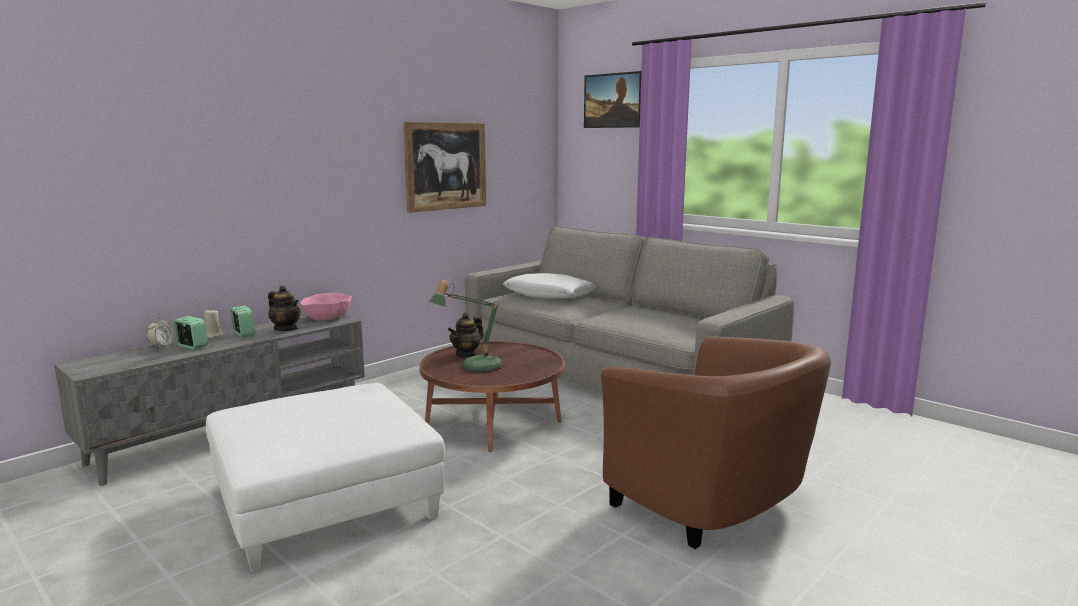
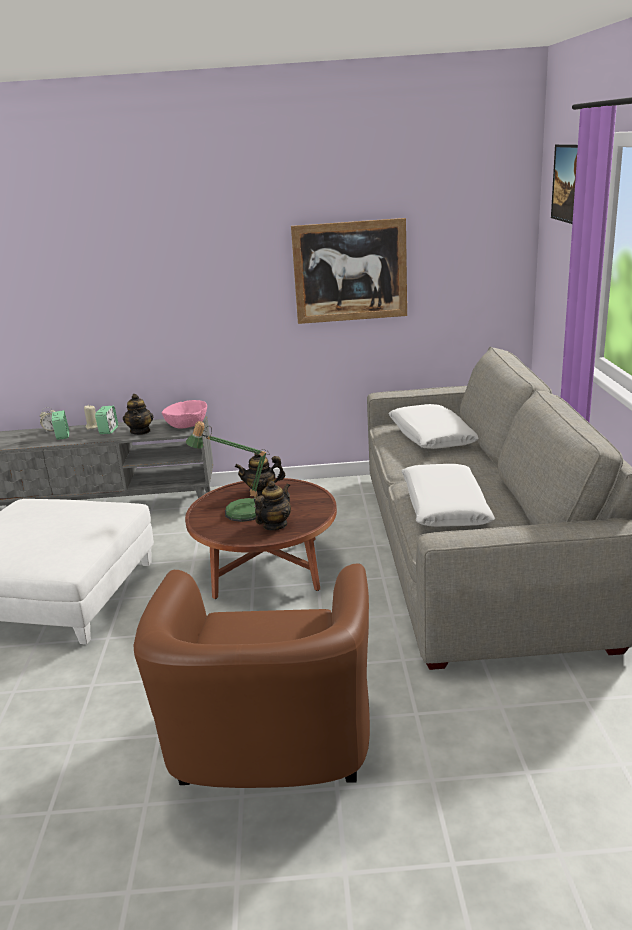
camera: 45 degrees right, 10 degrees up
none -> teapot [255,481,291,530]
none -> white pillow [402,464,495,527]

